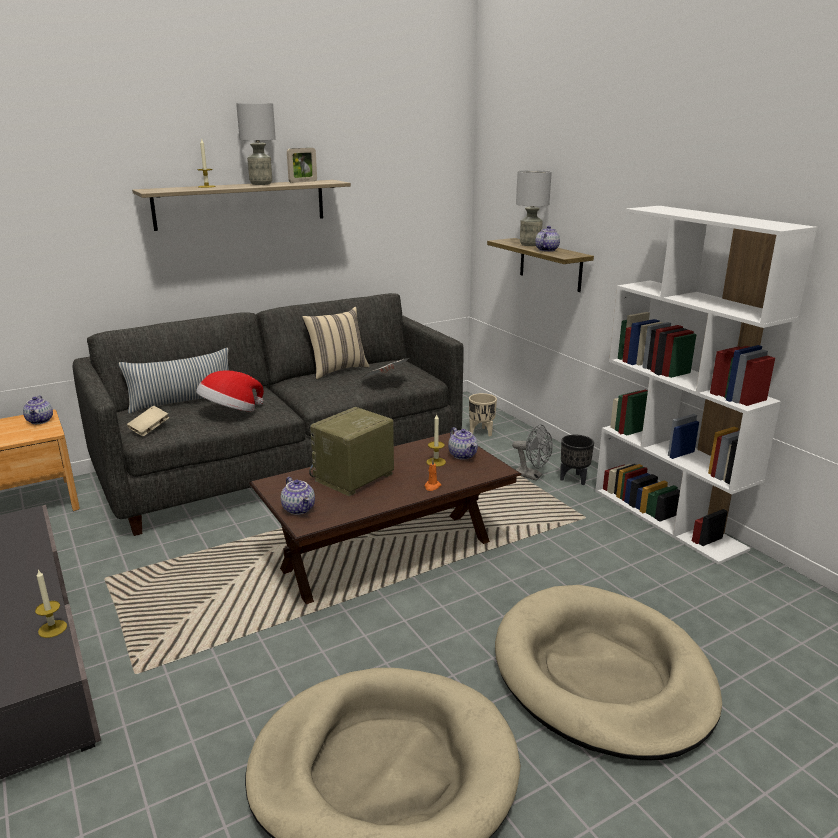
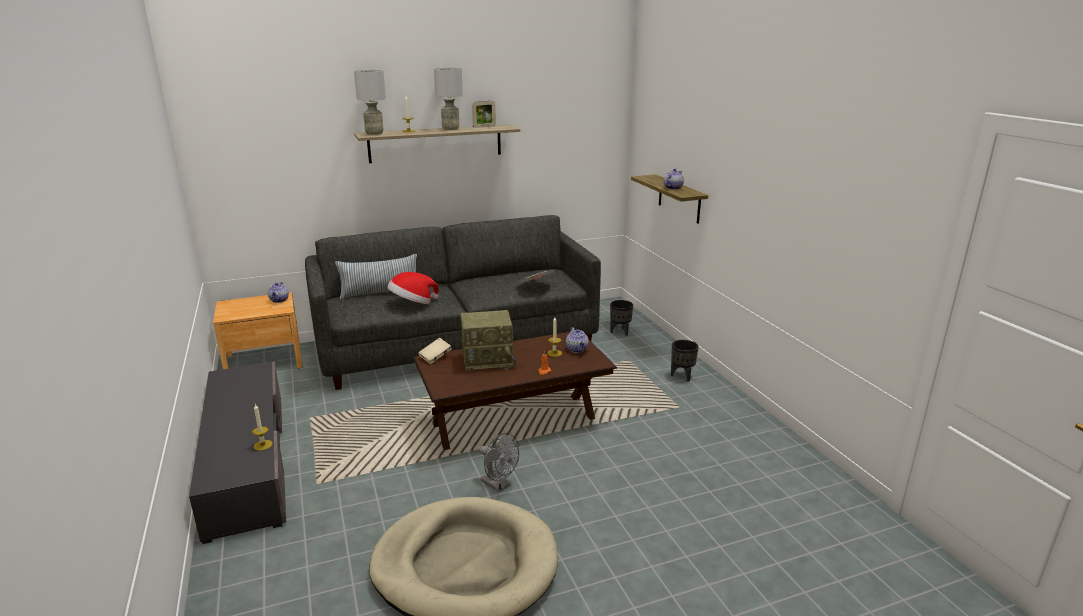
camera: 10 degrees right, 0 degrees up
beige book [127,406,169,436] -> beige book moved to [418,338,451,364]
teapot [281,477,315,515] -> none
beige pillow [302,307,370,379] -> none
radio [309,407,394,496] -> radio turned 150 degrees counterclockwise [460,310,516,371]
beige planter [469,393,497,436] -> black planter [610,300,633,336]
beige dog bed [495,585,722,760] -> none
grey fan [512,424,553,481] -> grey fan moved to [479,433,519,492]
grey table lamp [516,170,552,246] -> grey table lamp moved to [354,70,386,135]
white bookcase [595,206,817,565] -> none

